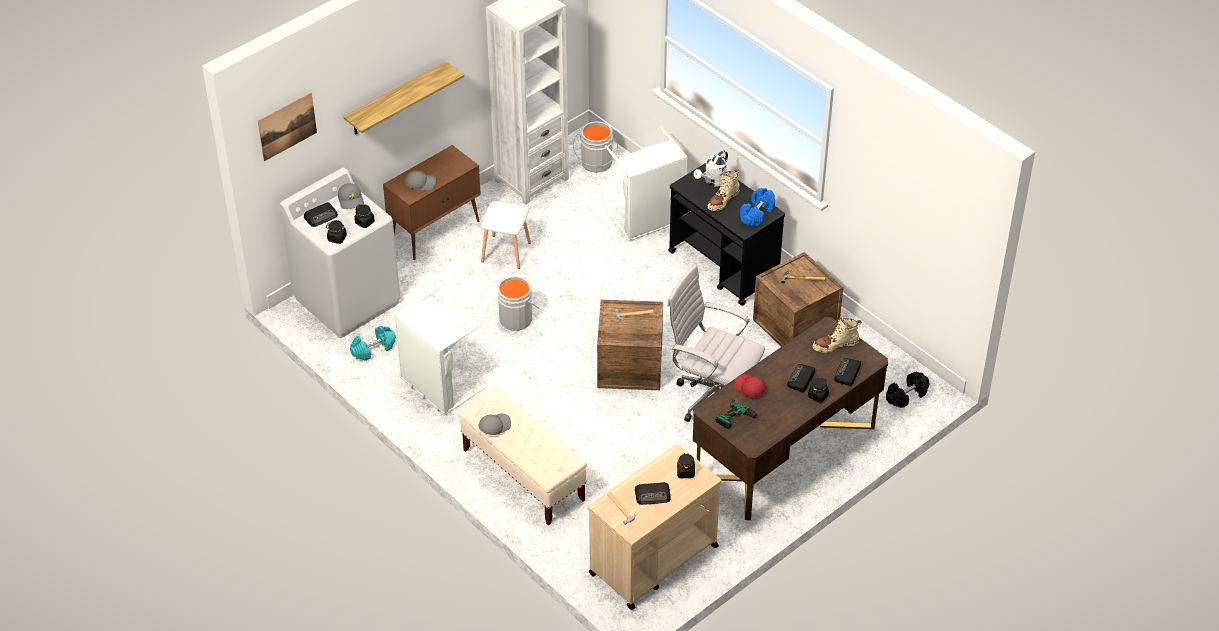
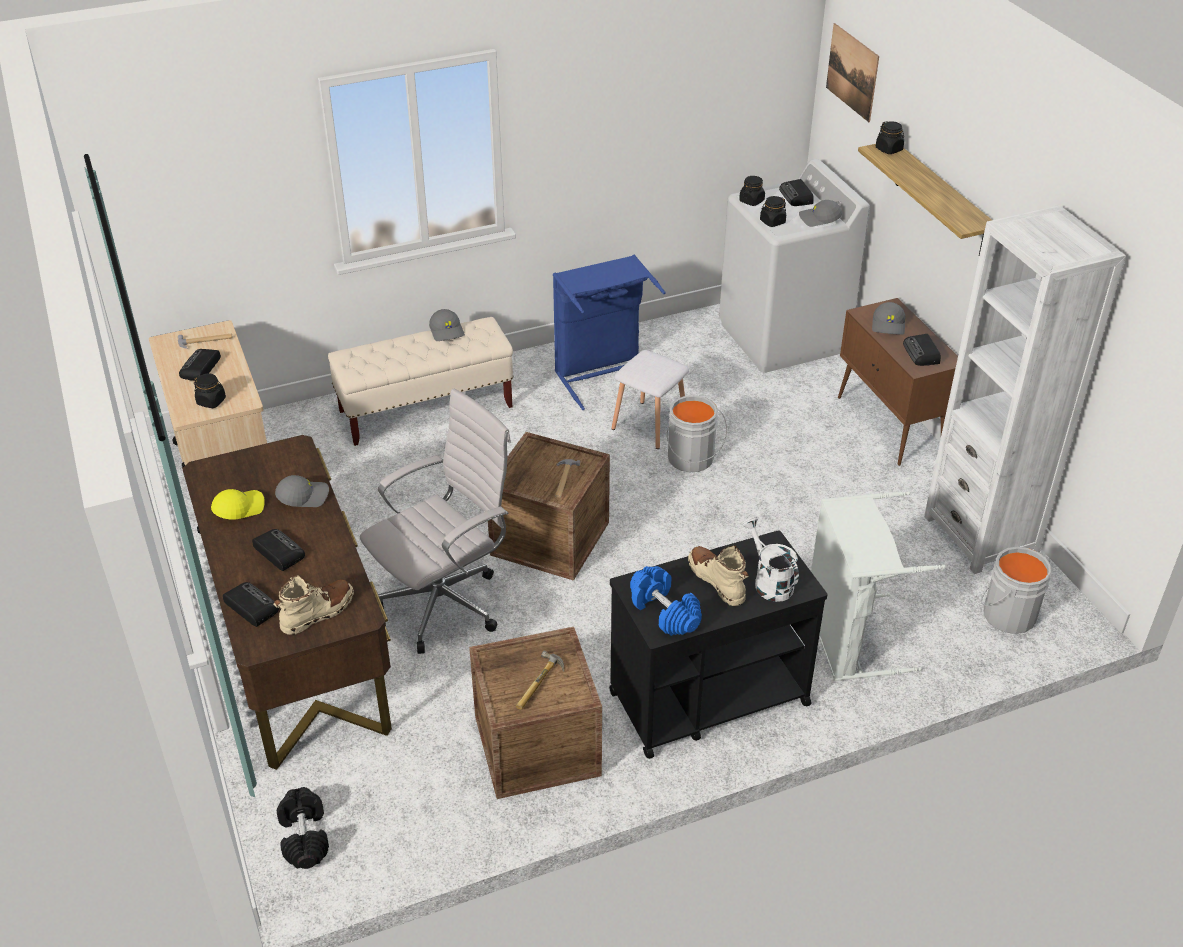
camera: 110 degrees right, 5 degrees down
turquoise dumbbell [350,326,396,361] -> none
white laundry basket [394,287,488,415] -> blue laundry basket [553,255,666,410]
white stool [480,201,531,269] -> white stool moved to [612,350,689,449]
power drill [715,400,762,429] -> none
red cap [734,374,766,397] -> grey cap [275,475,329,507]
black jar [808,377,829,403] -> black jar moved to [876,121,904,154]
beige boot [813,318,862,353] -> beige boot turned 45 degrees clockwise [273,575,354,635]
none -> yellow cap [211,489,265,519]
none -> radio [903,334,941,366]

